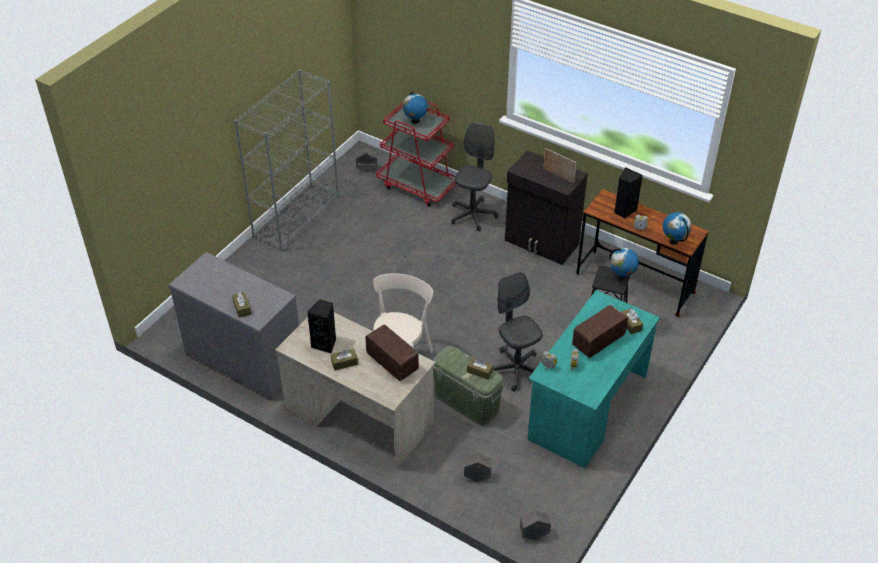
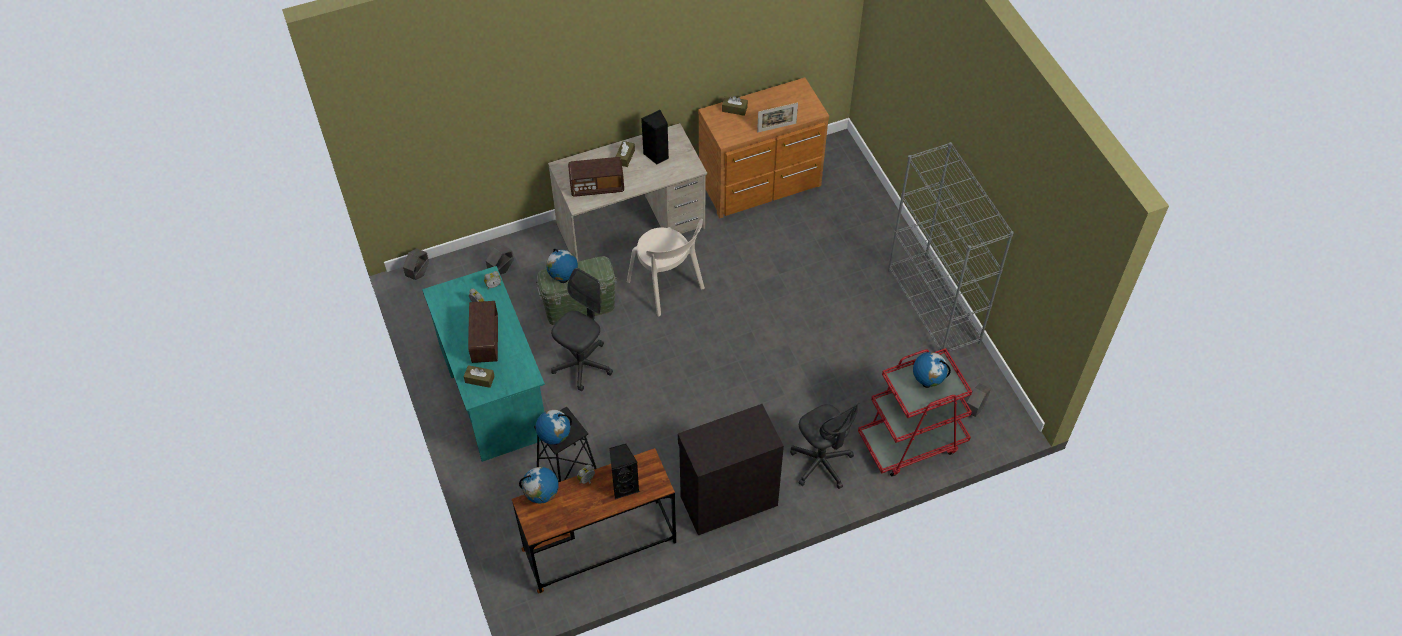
camera: 125 degrees right, 10 degrees up
grey dresser [169,252,299,401] -> brown dresser [698,78,829,218]
brown tissue box [467,358,493,380] -> globe [546,249,578,283]
grey office chair [493,271,543,392] -> grey office chair turned 60 degrees counterclockwise [551,268,613,391]
picture frame [543,148,576,183] -> picture frame moved to [757,102,798,133]

